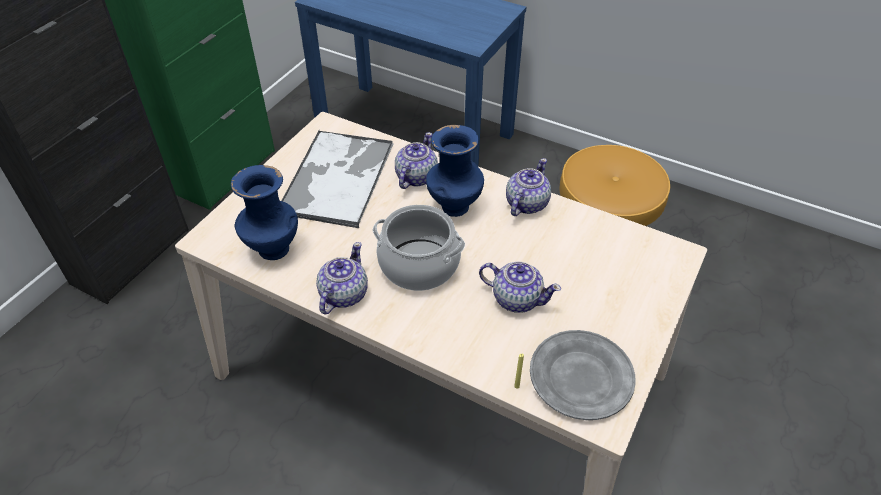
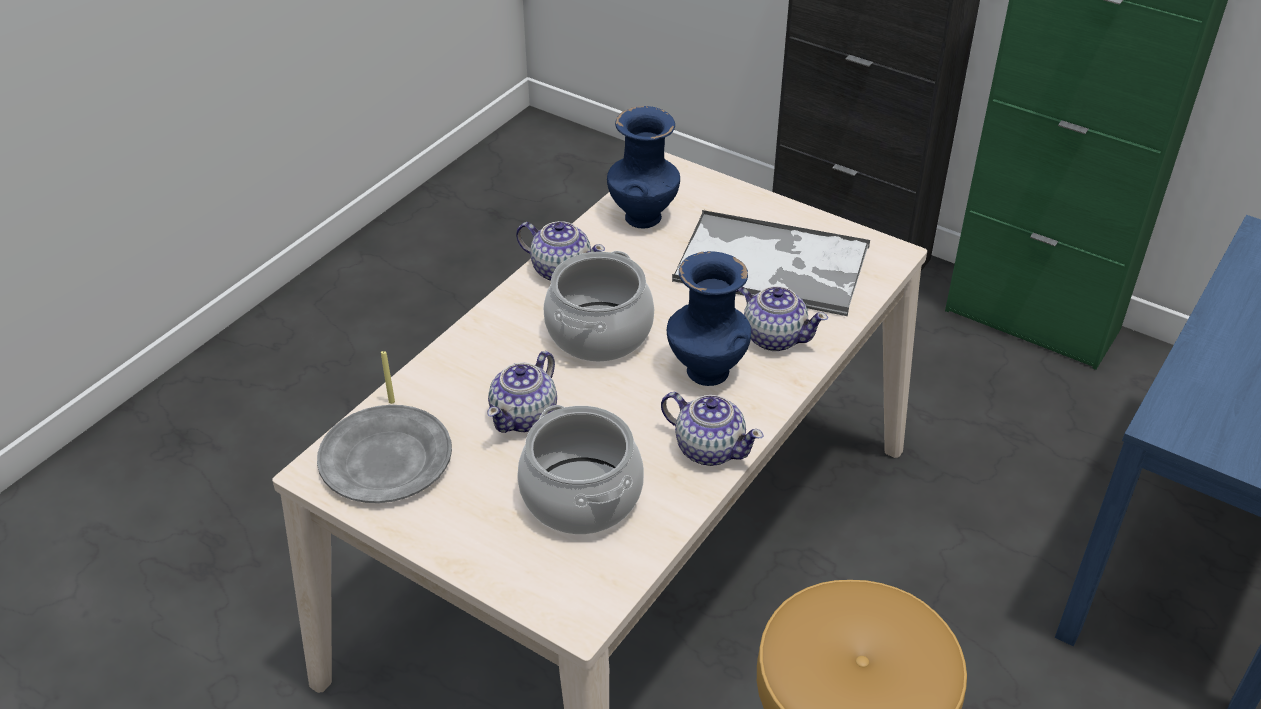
camera: 95 degrees right, 5 degrees down
none -> cooking pot [517,405,644,535]

